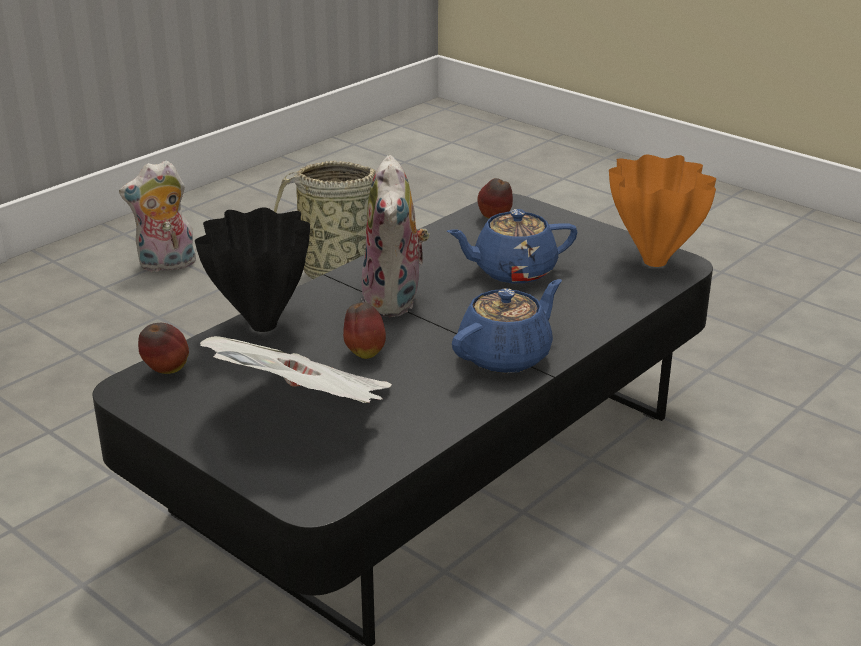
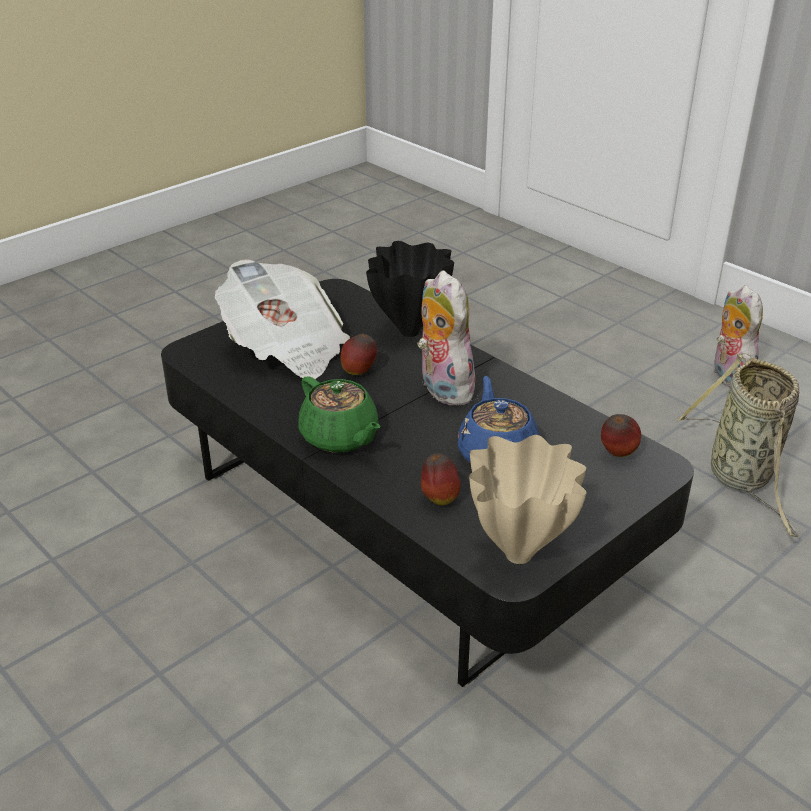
camera: 95 degrees right, 5 degrees up
apple [138,323,189,374] -> apple moved to [421,453,461,505]
plush toy [361,155,430,317] -> plush toy turned 60 degrees clockwise [417,270,478,405]
blue teapot [452,279,562,373] -> green teapot [298,376,381,453]
orange vase [609,155,716,267] -> beige vase [469,435,587,564]

